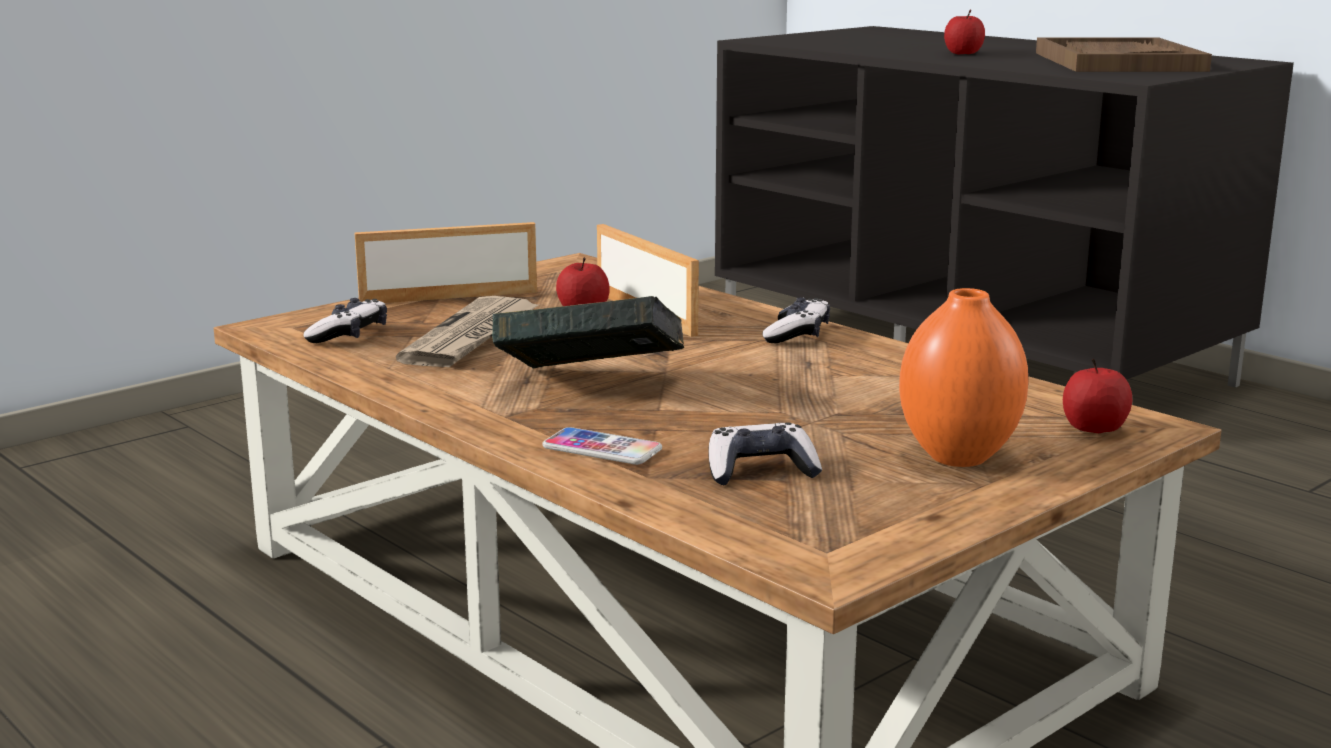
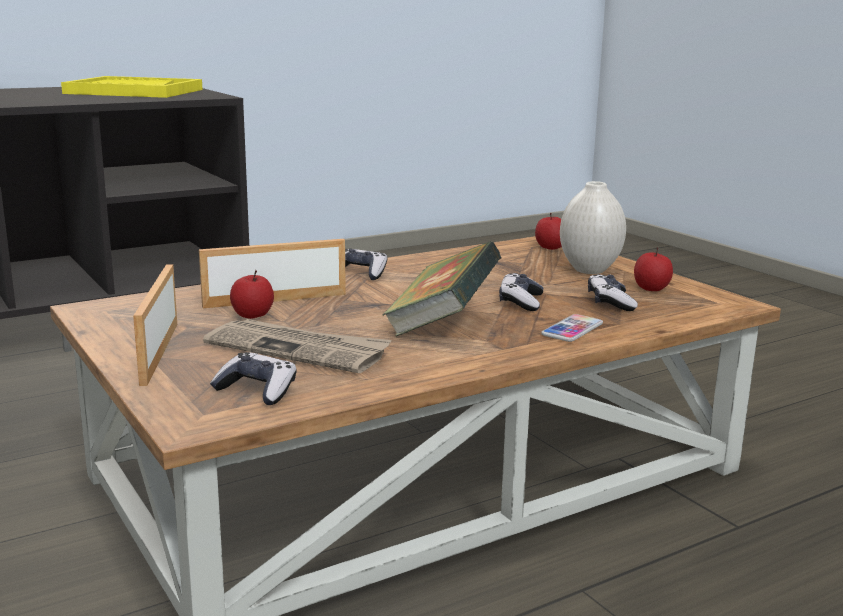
camera: 80 degrees left, 0 degrees up
orange vase [899,288,1028,467] -> white vase [560,181,626,274]
apple [944,10,985,54] -> apple moved to [634,247,673,291]
brown tray [1036,37,1212,72] -> yellow tray [61,76,203,98]
none -> game controller [499,273,543,311]

